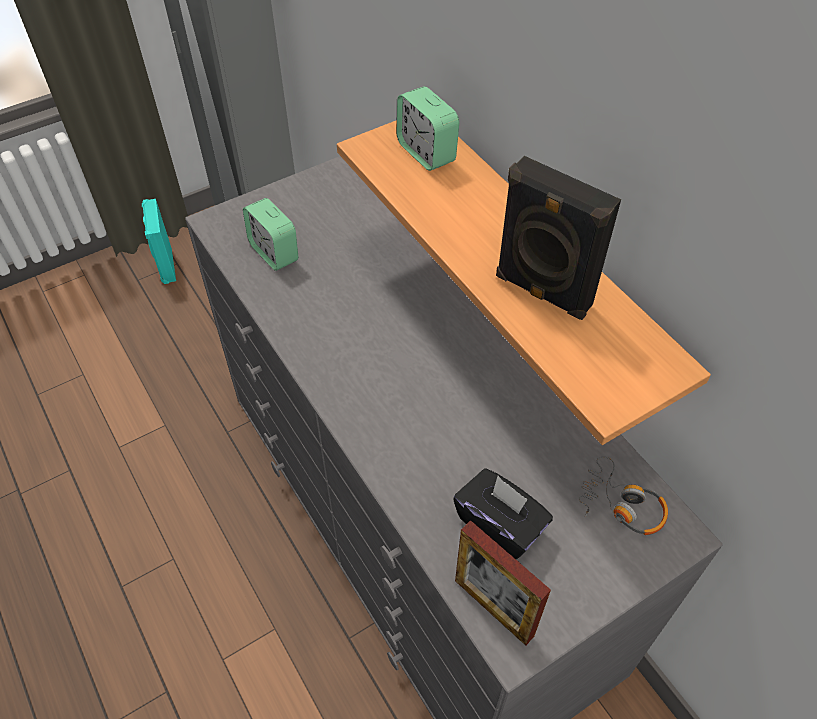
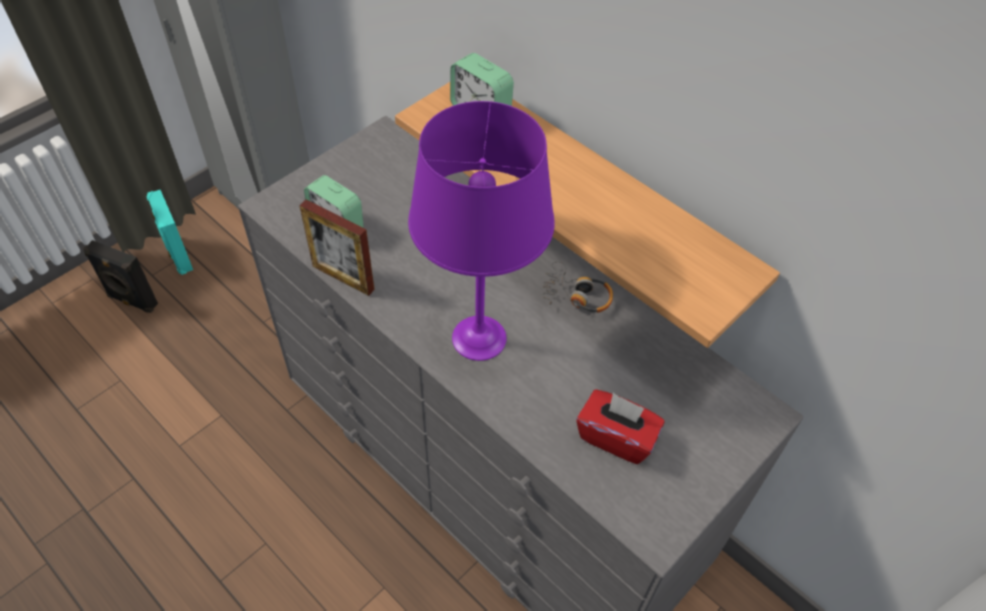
camera: 15 degrees left, 0 degrees up
black tissue box [453,468,553,559] -> red tissue box [576,389,664,464]
picture frame [455,520,551,646] -> picture frame moved to [299,200,375,296]
black speaker [496,156,621,320] -> black speaker moved to [83,240,158,313]
headphones [579,457,668,535] -> headphones moved to [542,261,613,313]
none -> purple table lamp [408,101,555,361]

